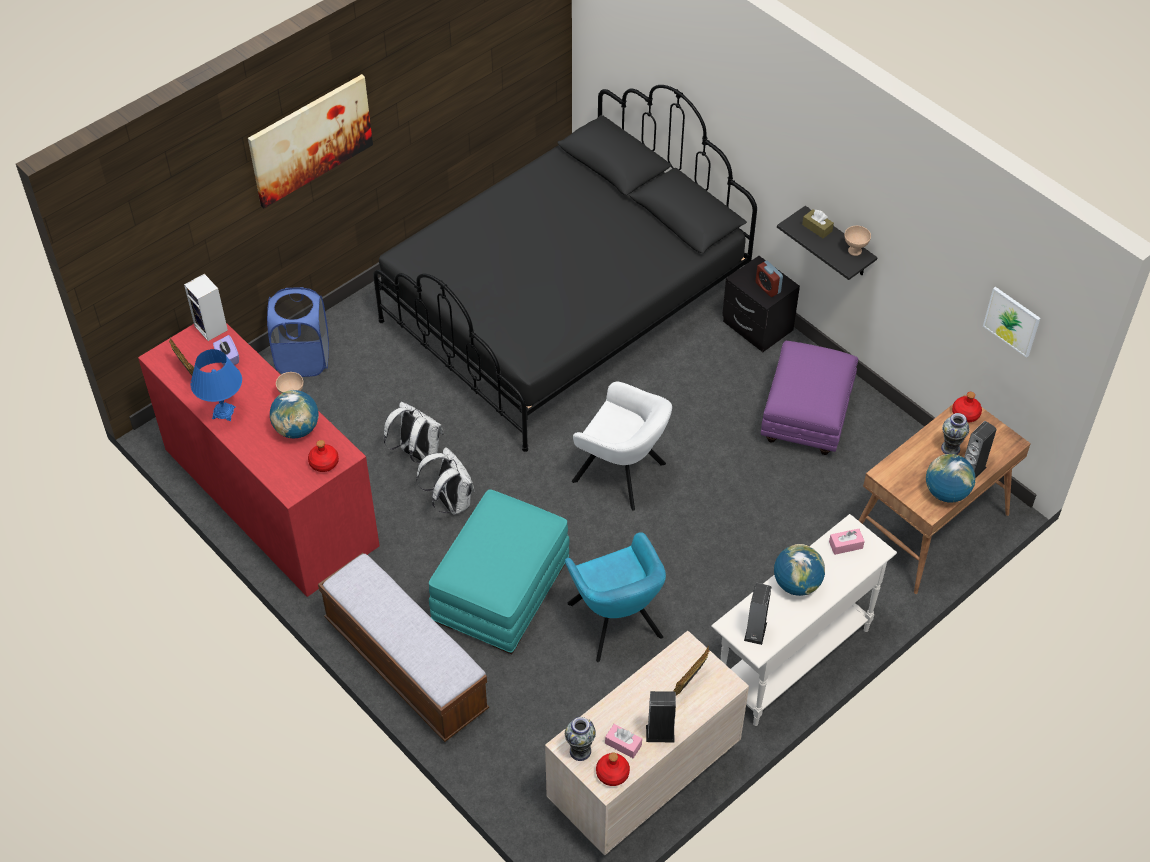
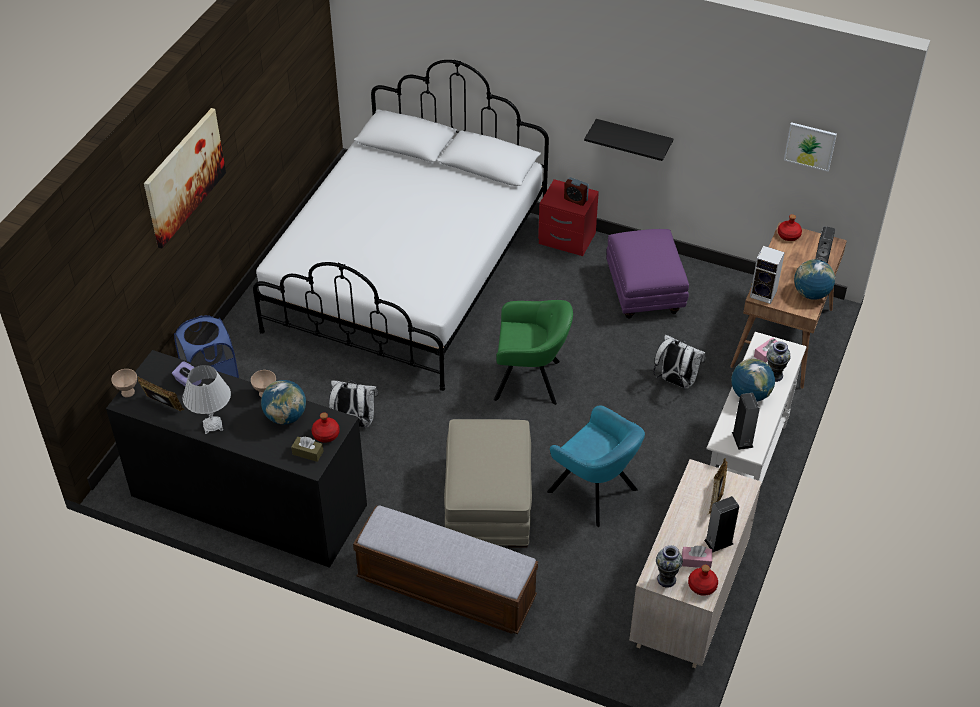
camera: 25 degrees left, 5 degrees down
red dresser [138,323,380,597] -> black dresser [106,350,367,568]
speaker [184,274,228,341] -> speaker moved to [750,246,785,304]
blue table lamp [190,349,242,421] -> white table lamp [182,365,231,434]
black bed [373,85,757,452] -> white bed [253,60,549,391]
white backpack [416,447,475,515] -> white backpack moved to [653,335,706,389]
turquoise ottoman [429,490,569,655] -> beige ottoman [444,419,532,548]
white armchair [572,382,672,511] -> green armchair [494,300,573,405]
black nightstand [722,256,800,352] -> red nightstand [538,179,599,256]
brown tissue box [802,209,834,238] -> brown tissue box moved to [291,437,323,462]
beige bowl [845,226,871,256] -> beige bowl moved to [111,369,137,397]
vase [941,413,969,455] -> vase moved to [766,341,790,382]

